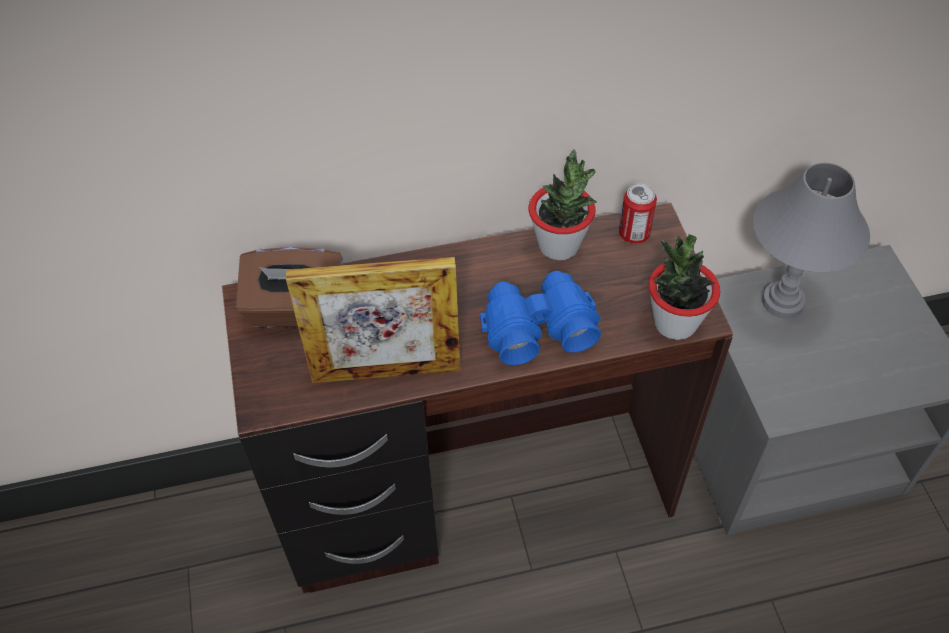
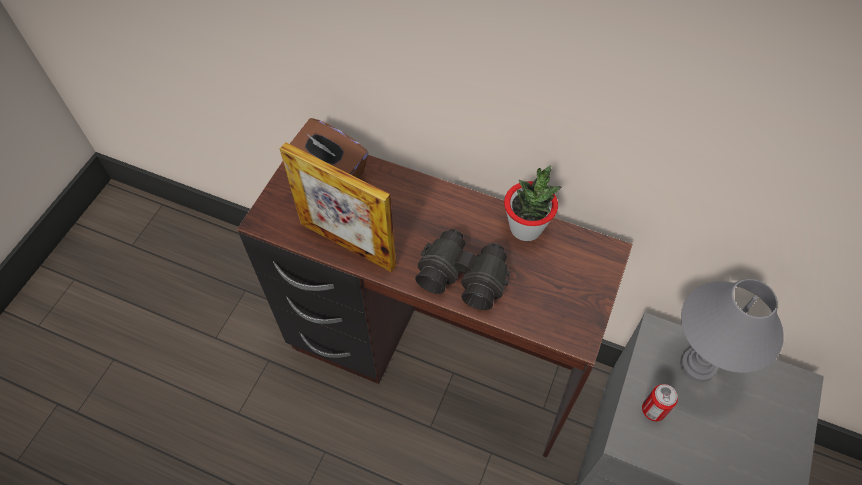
camera: 35 degrees right, 5 degrees up
blue binoculars [480,271,601,365] -> black binoculars [415,229,510,310]
can [619,183,657,244] -> can moved to [642,384,678,422]
potted plant [648,234,720,340] -> none

